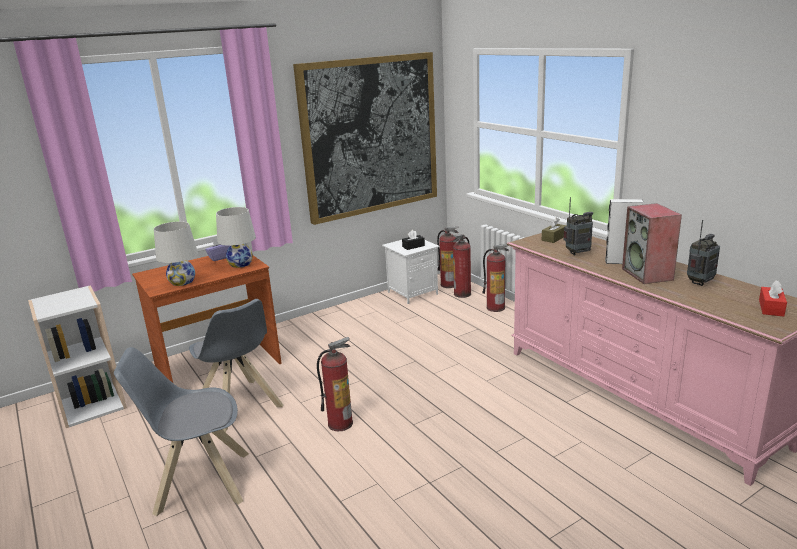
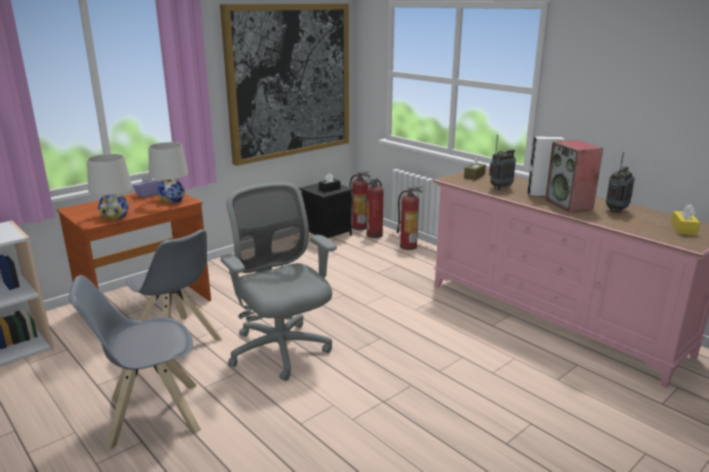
camera: 10 degrees left, 0 degrees up
fire extinguisher [317,337,353,431] -> grey office chair [220,182,337,381]
white nightstand [382,240,440,304] -> black nightstand [299,183,354,238]
red tissue box [759,281,787,317] -> yellow tissue box [671,204,700,236]

